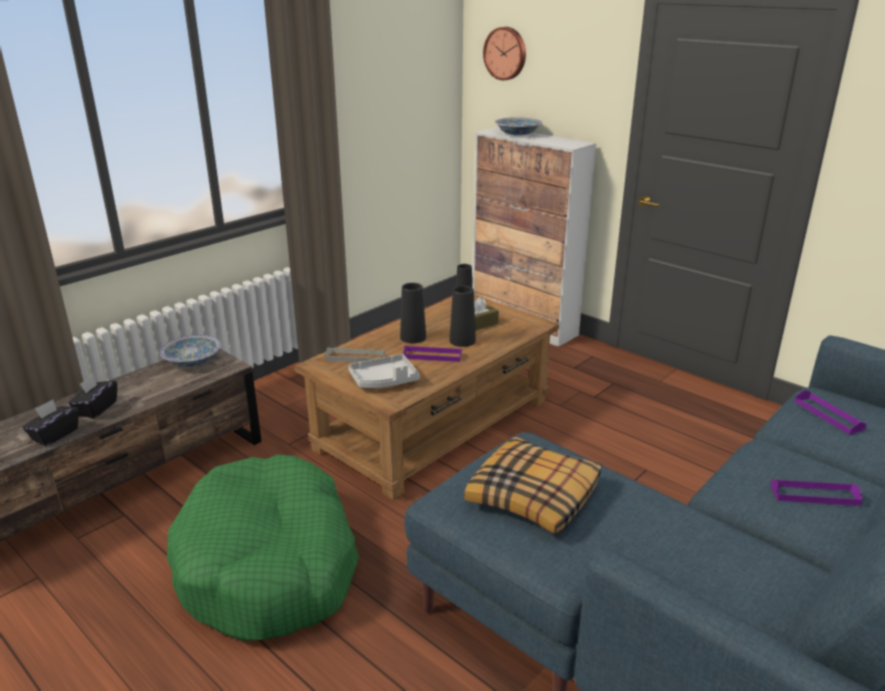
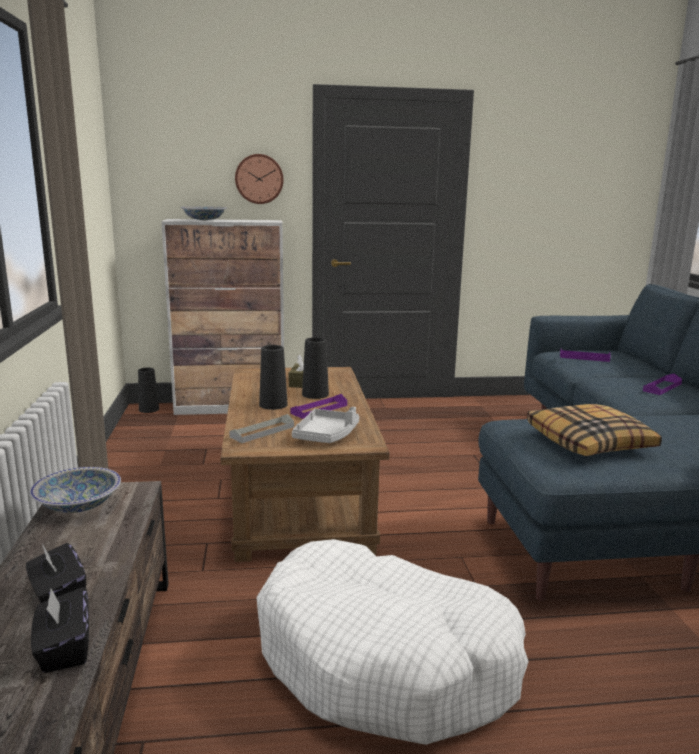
camera: 50 degrees left, 10 degrees down
green dog bed [167,455,359,641] -> white dog bed [256,539,529,745]
wall clock [483,27,526,80] -> wall clock moved to [235,154,284,204]

